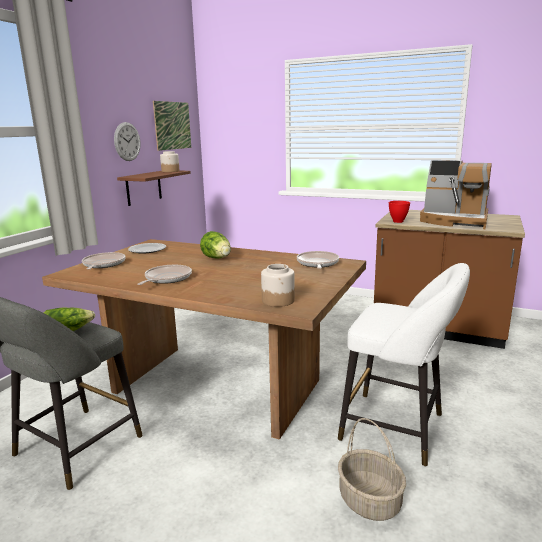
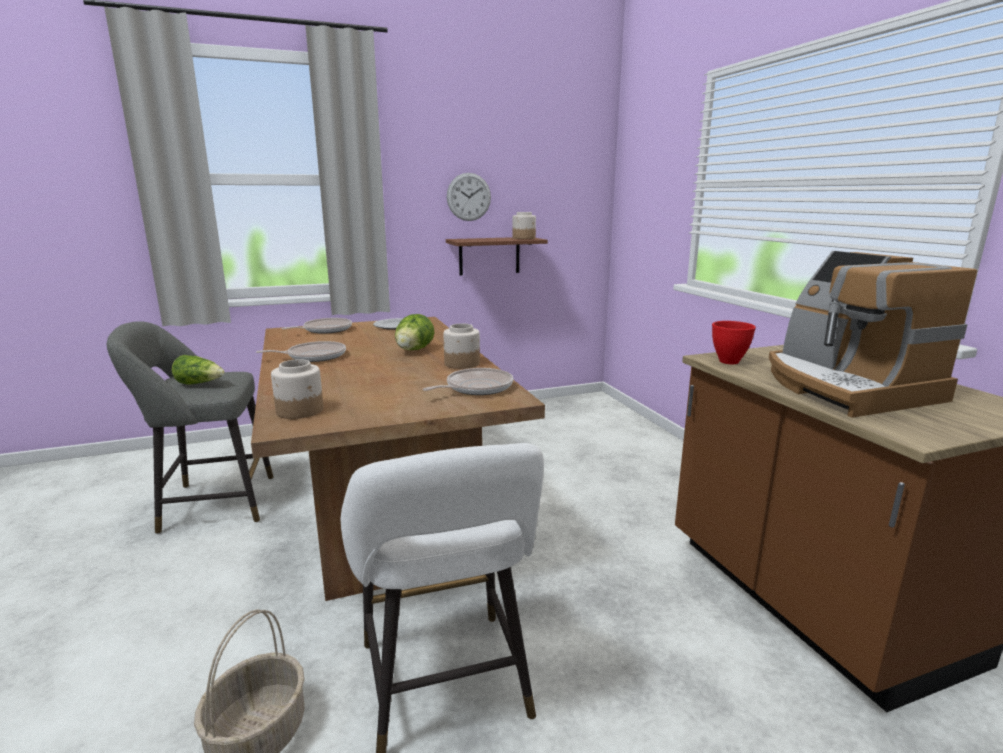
camera: 45 degrees right, 0 degrees up
picture [153,101,191,151] -> none
none -> jar [443,324,480,369]

